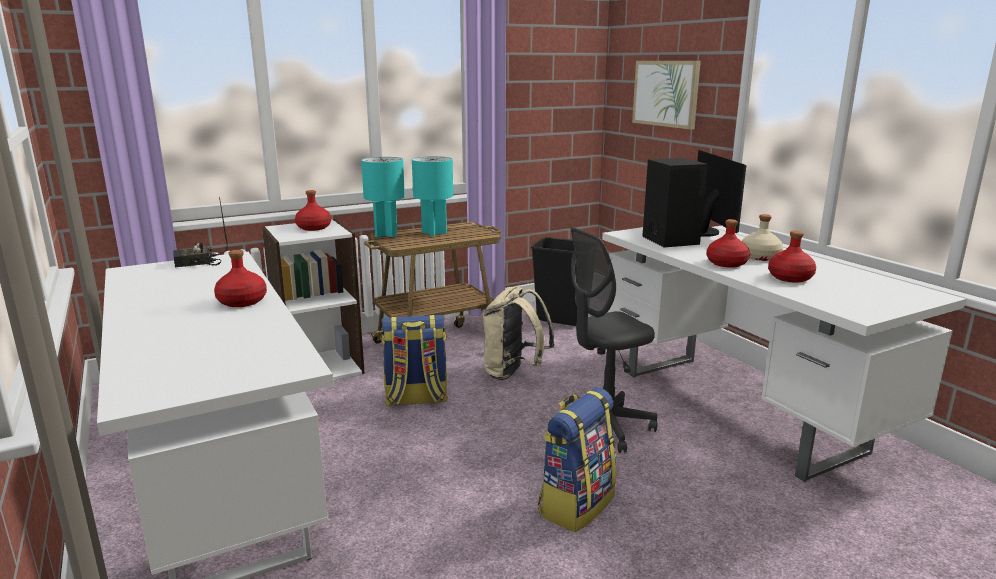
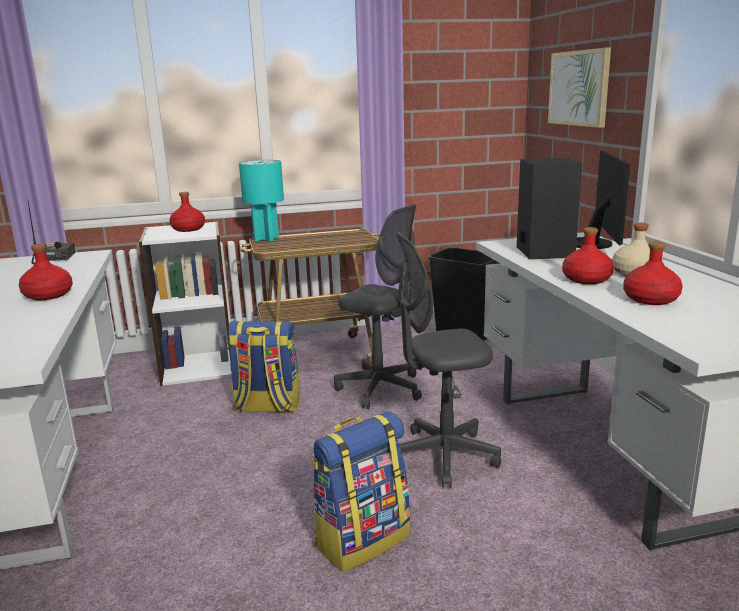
camera: 15 degrees right, 0 degrees up
radio [173,197,228,268] -> radio turned 90 degrees clockwise [28,202,76,264]
turquoise table lamp [412,156,453,236] -> none
beige backpack [482,286,555,380] -> grey office chair [334,204,422,409]

